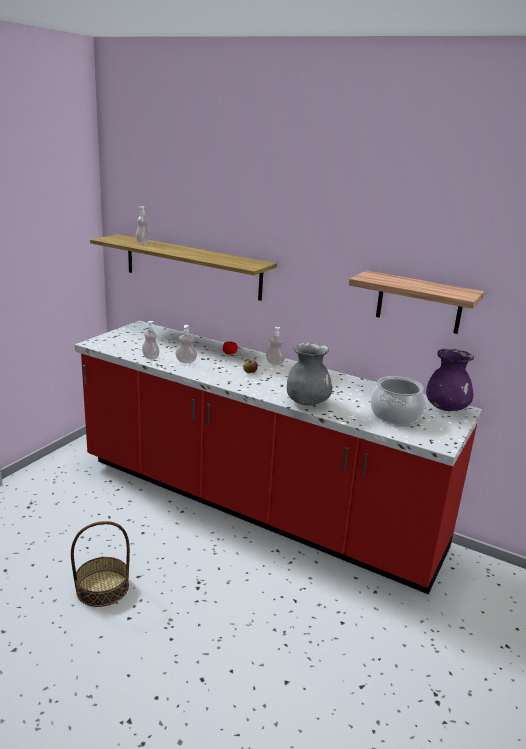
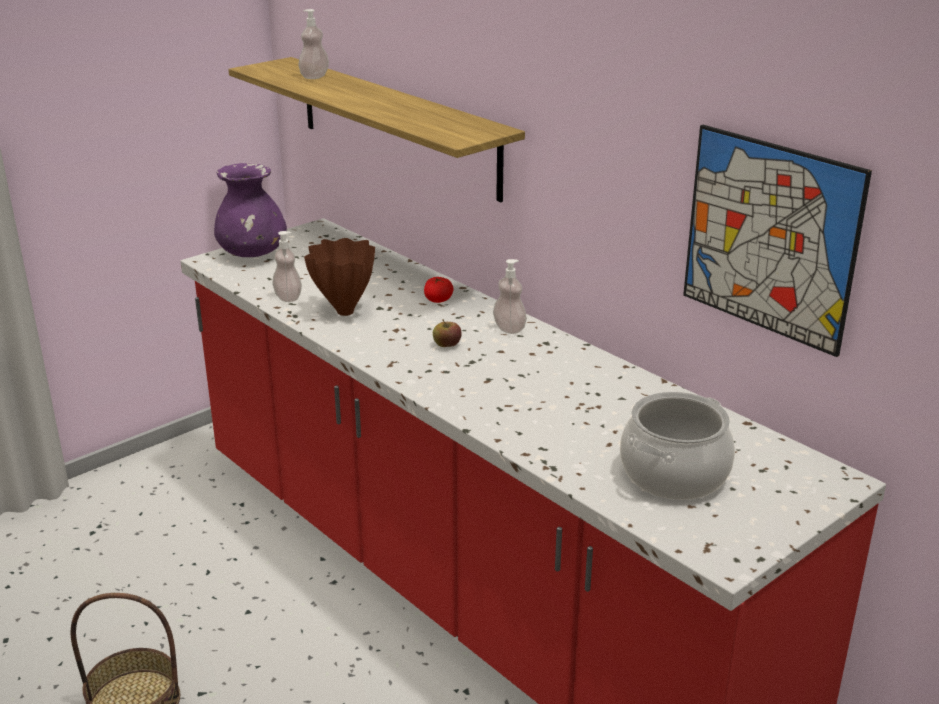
camera: 20 degrees right, 5 degrees up
soap dispenser [175,325,197,363] -> brown vase [304,238,375,316]
grey vase [287,342,332,406] -> none
shelf [349,270,485,334] -> picture [683,125,872,357]
purple vase [426,349,474,411] -> purple vase moved to [214,163,287,257]

